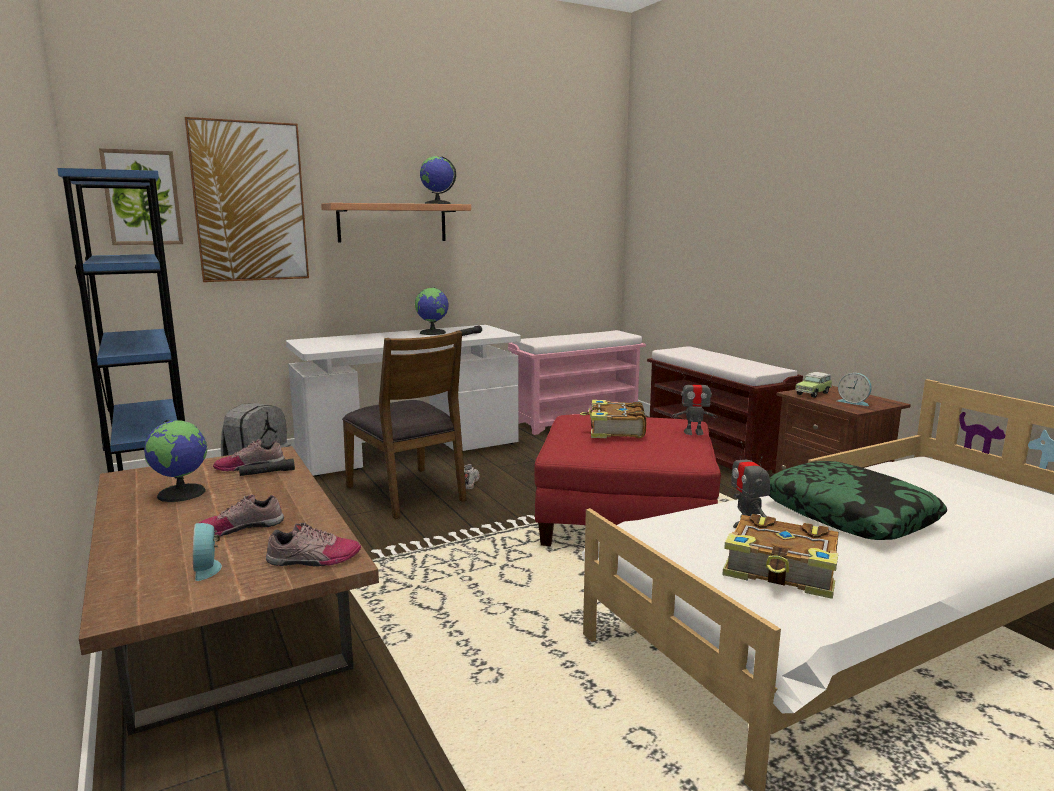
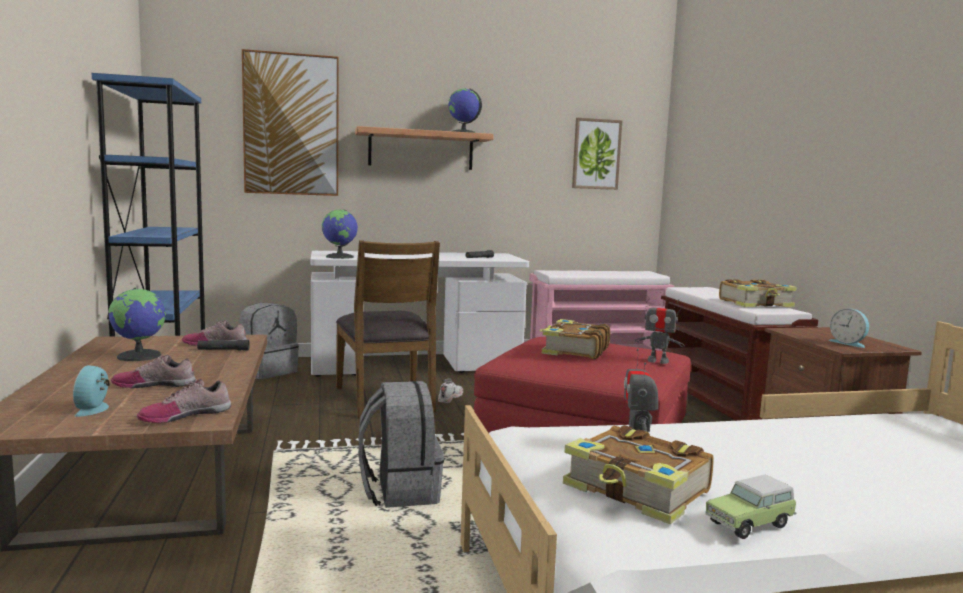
camera: 15 degrees right, 5 degrees down
picture [99,148,183,245] -> picture moved to [572,118,622,190]
shoe [266,522,361,566] -> shoe turned 135 degrees clockwise [137,379,231,423]
globe [415,287,448,335] -> globe moved to [322,209,358,259]
pillow [769,461,947,540] -> none
toy car [795,372,832,398] -> toy car moved to [705,475,797,539]
none -> grey backpack [358,381,444,508]
none -> book [719,279,797,307]

